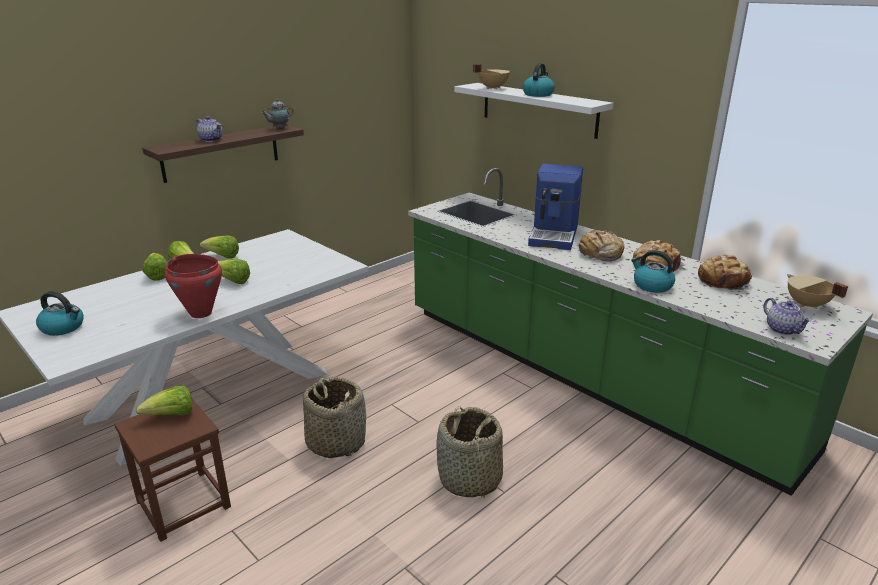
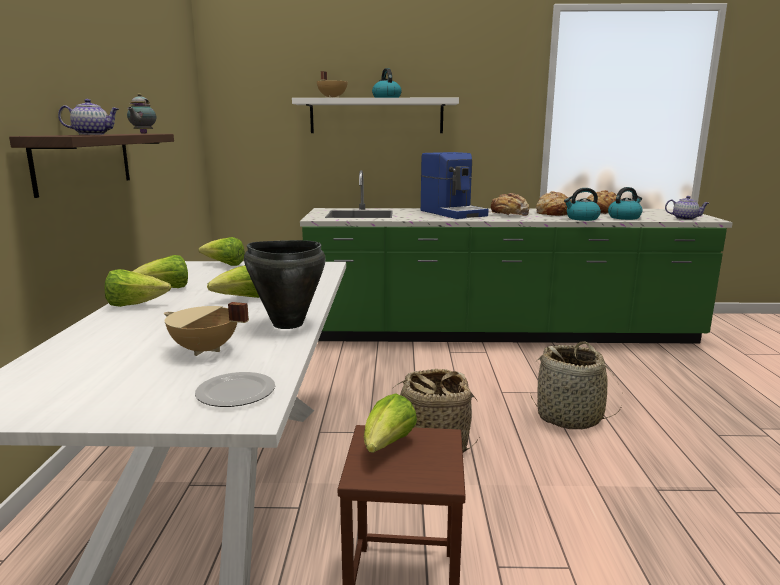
camera: 45 degrees left, 10 degrees down
kettle [36,291,84,336] -> kettle moved to [608,187,642,220]
lettuce [143,253,167,281] -> lettuce moved to [198,237,245,266]
red cooking pot [165,254,222,318] -> black cooking pot [244,240,326,329]
beige cooking pot [787,274,848,309] -> beige cooking pot moved to [164,302,249,356]
none -> plate [195,372,275,407]

